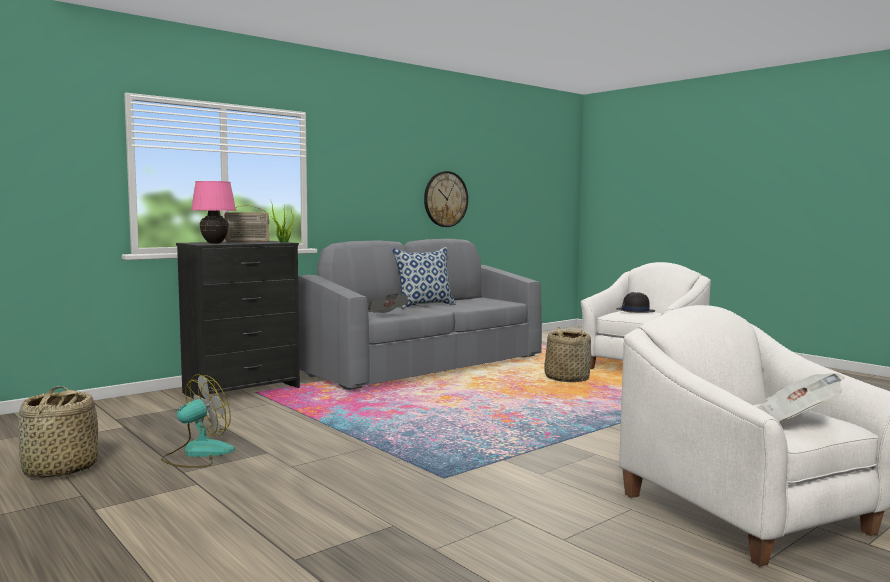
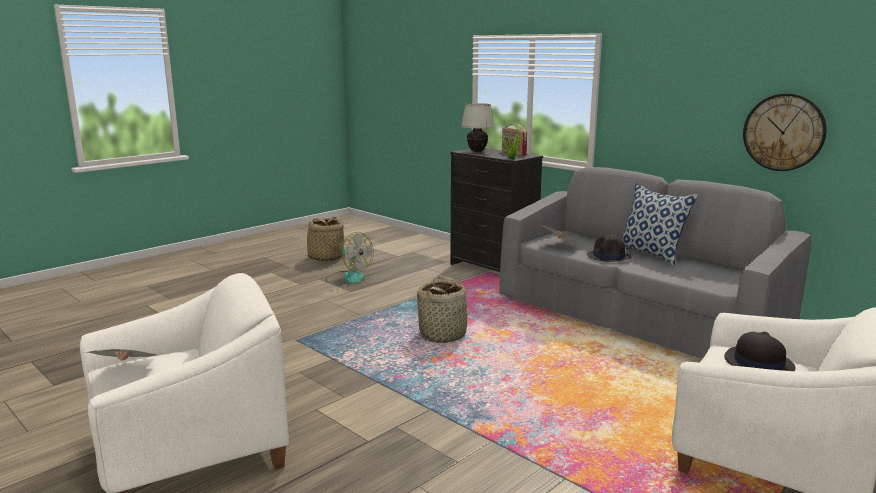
camera: 85 degrees right, 10 degrees up
pink table lamp [191,181,236,243] -> white table lamp [461,103,494,152]
basket [544,327,591,382] -> basket moved to [417,276,471,343]
none -> black hat [587,235,631,262]

